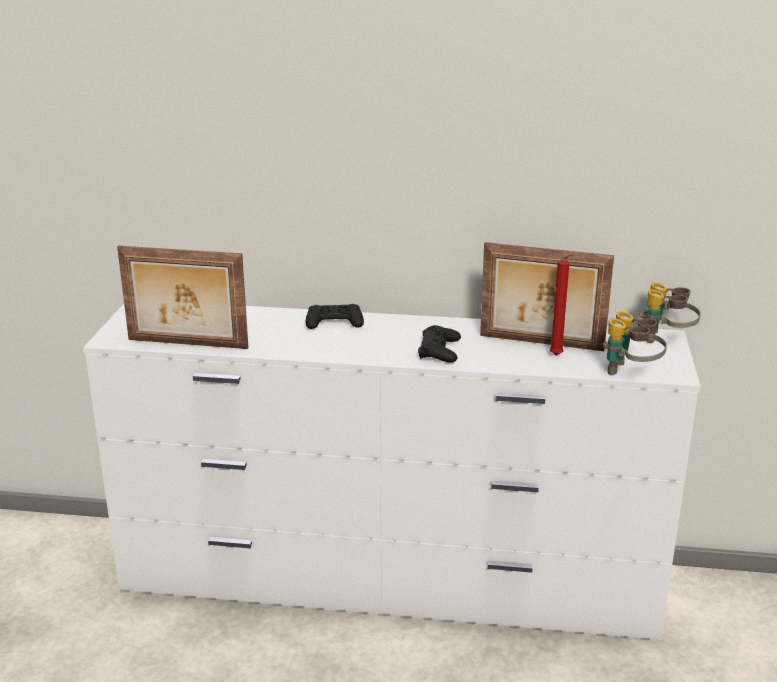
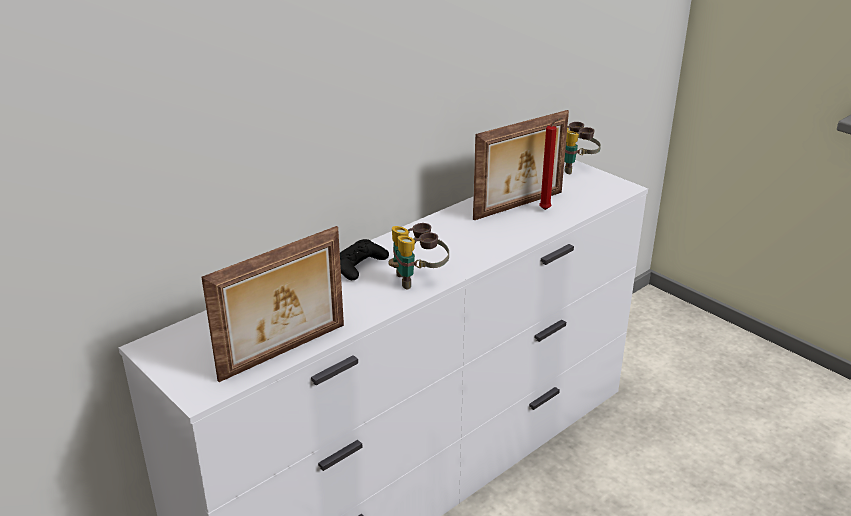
camera: 50 degrees left, 5 degrees up
black game controller [418,325,461,363] -> none
binoculars [603,311,667,375] -> binoculars moved to [389,223,449,289]

